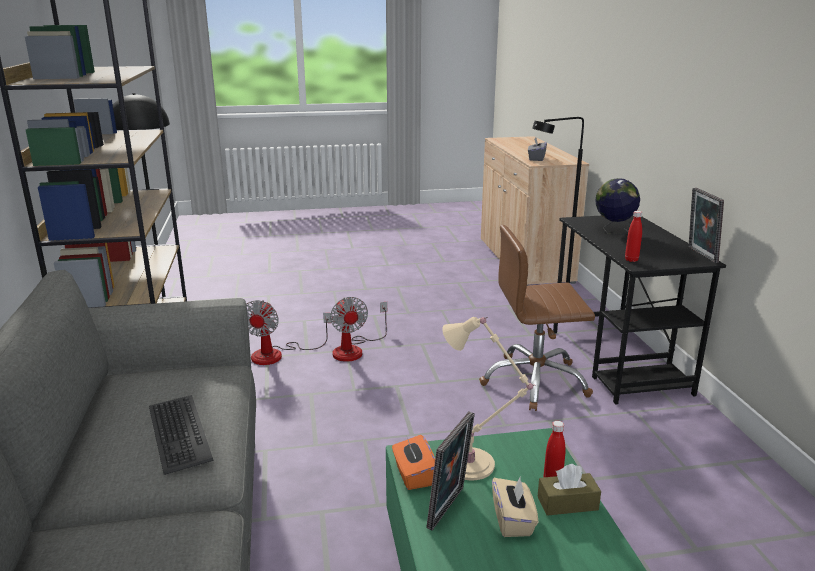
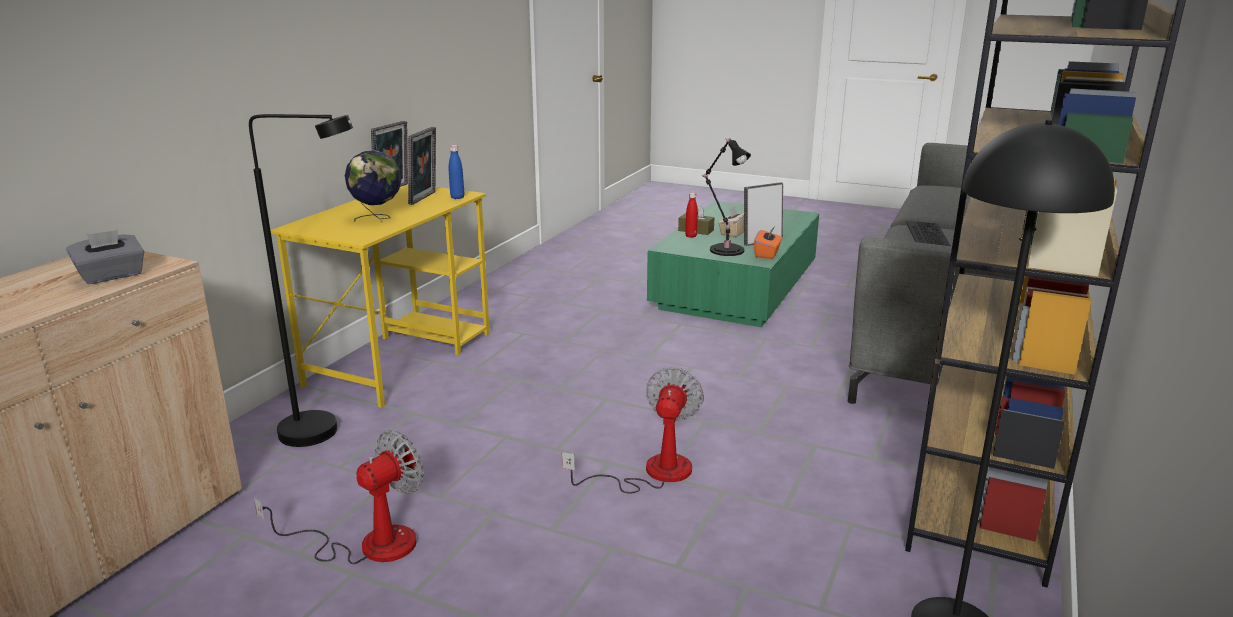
camera: 145 degrees left, 0 degrees up
fan [246,300,331,365] -> fan moved to [254,431,424,564]
beige table lamp [442,317,535,480] -> black table lamp [701,138,751,256]
brown office chair [479,225,595,411] -> none
black desk [553,216,726,405] -> yellow desk [271,184,490,408]
red bottle [625,211,642,262] -> blue bottle [449,145,464,199]
none -> picture frame [408,127,436,205]

